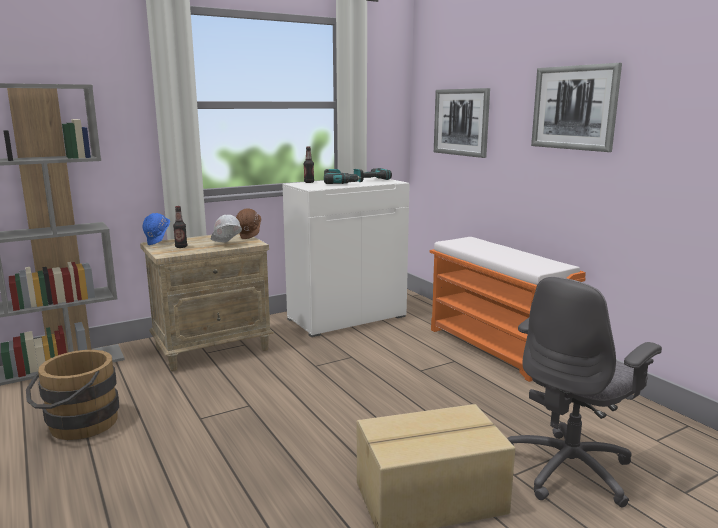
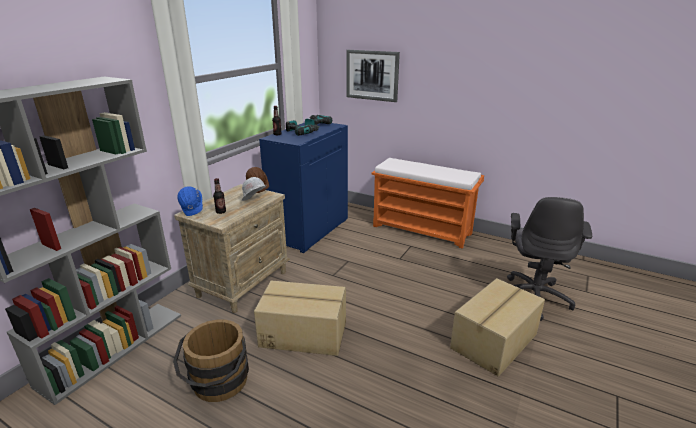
camera: 30 degrees left, 10 degrees up
white cabinet [283,177,410,337] -> blue cabinet [259,123,348,253]
picture [531,63,622,152] -> none
none -> cardboard box [254,281,346,356]

